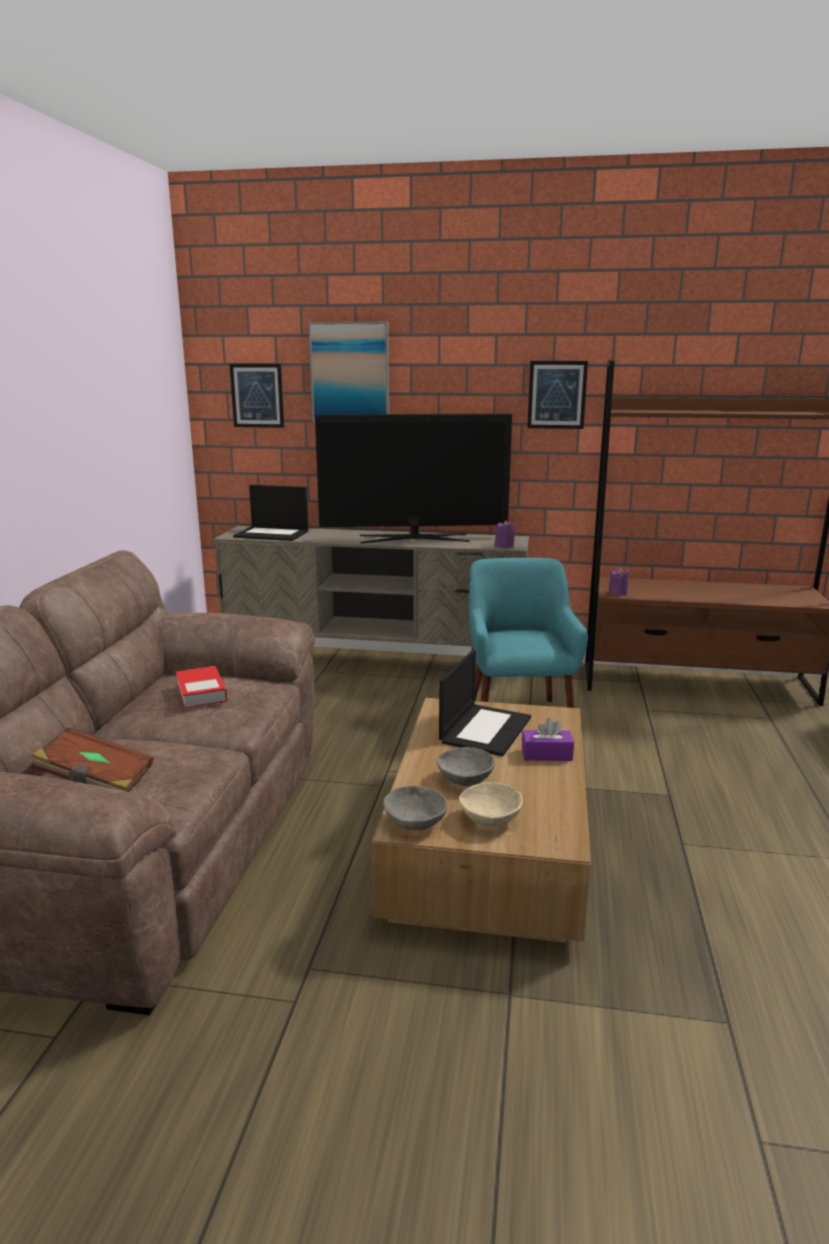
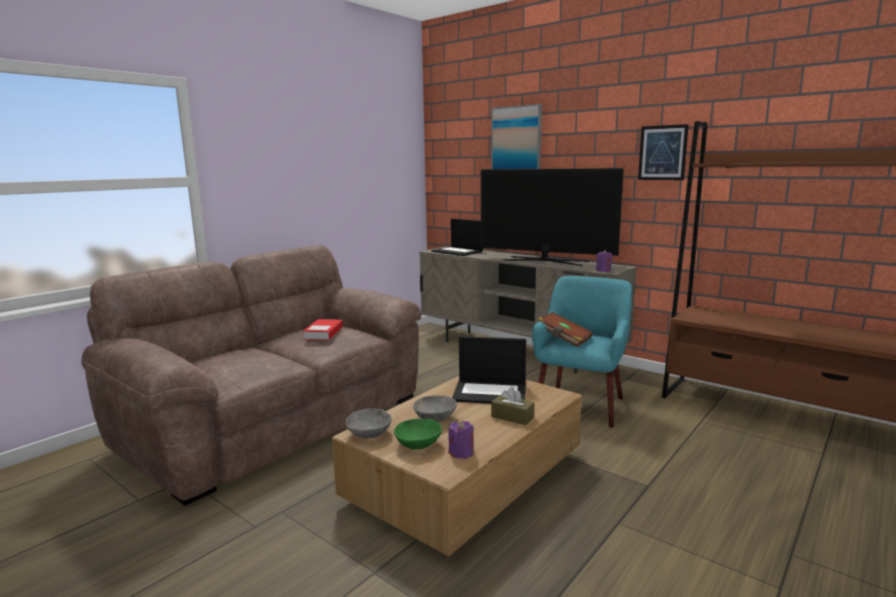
camera: 30 degrees right, 5 degrees down
brown book [31,727,153,792] -> brown book moved to [537,312,593,347]
picture [230,364,284,428] -> none
laptop [439,650,531,756] -> laptop turned 45 degrees clockwise [452,336,526,404]
beige bowl [459,782,523,827] -> green bowl [394,418,442,450]
purple tissue box [522,718,574,761] -> brown tissue box [491,387,535,425]
purple candle [609,567,629,596] -> purple candle moved to [448,420,474,459]

